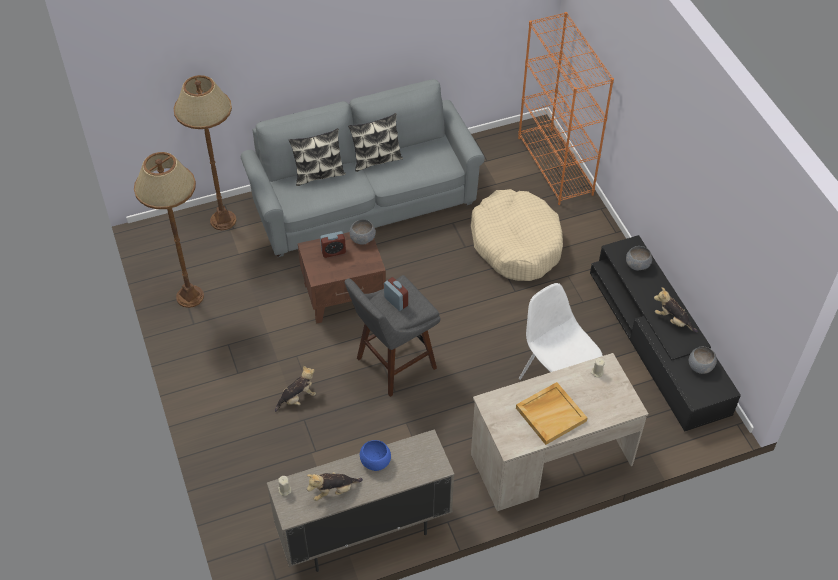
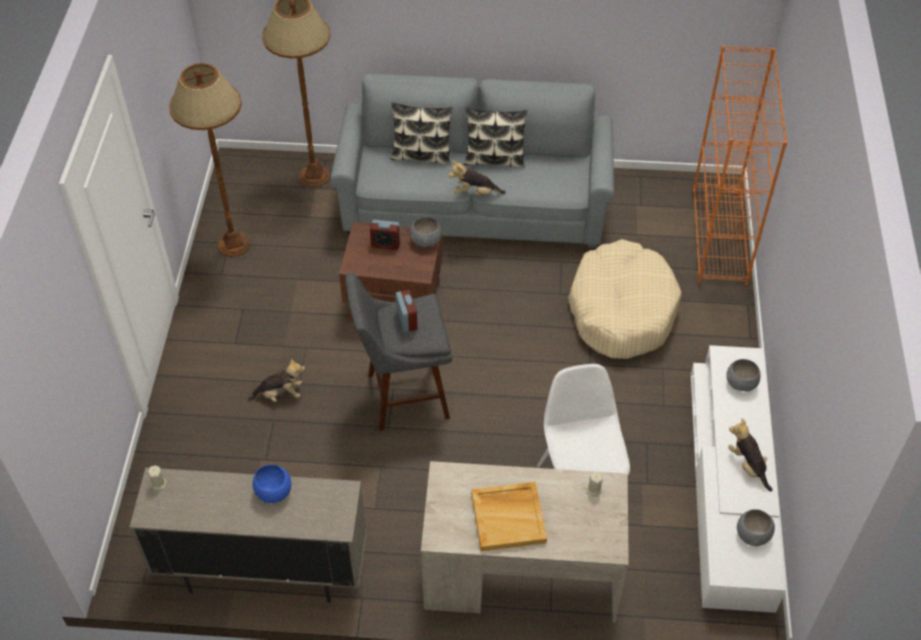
camera: 25 degrees right, 0 degrees up
plush toy [307,472,363,501] -> plush toy moved to [448,161,506,195]
black tv stand [590,235,741,432] -> white tv stand [691,345,786,613]

